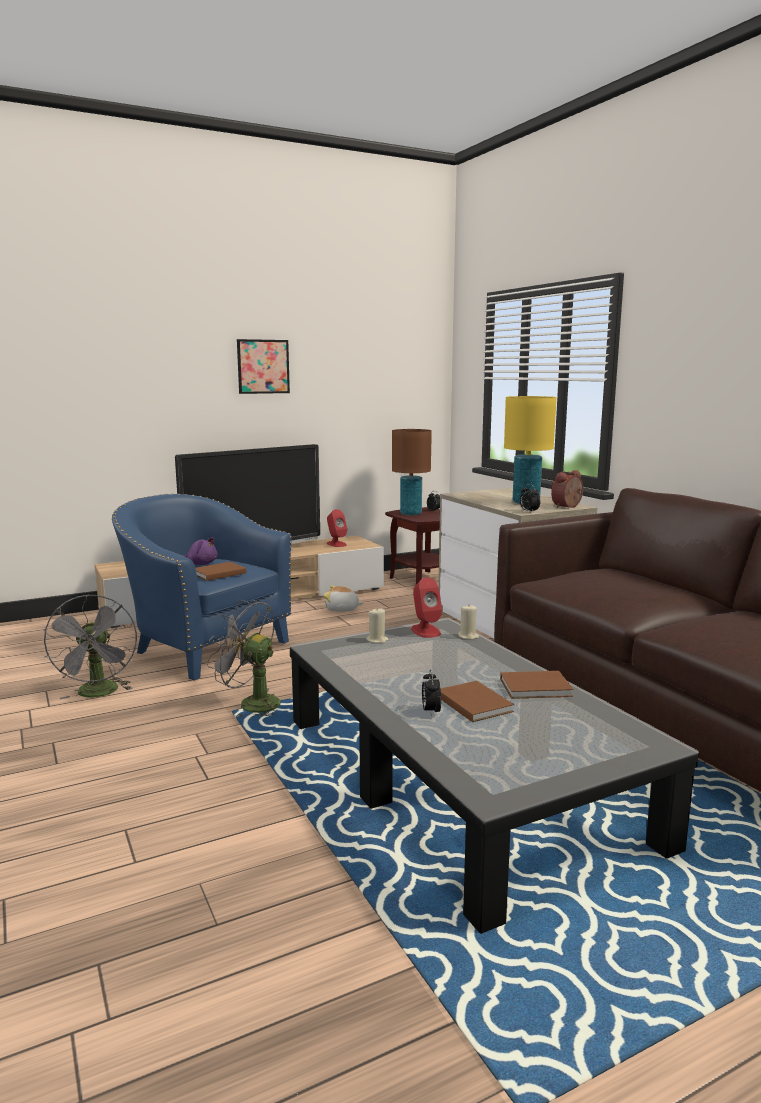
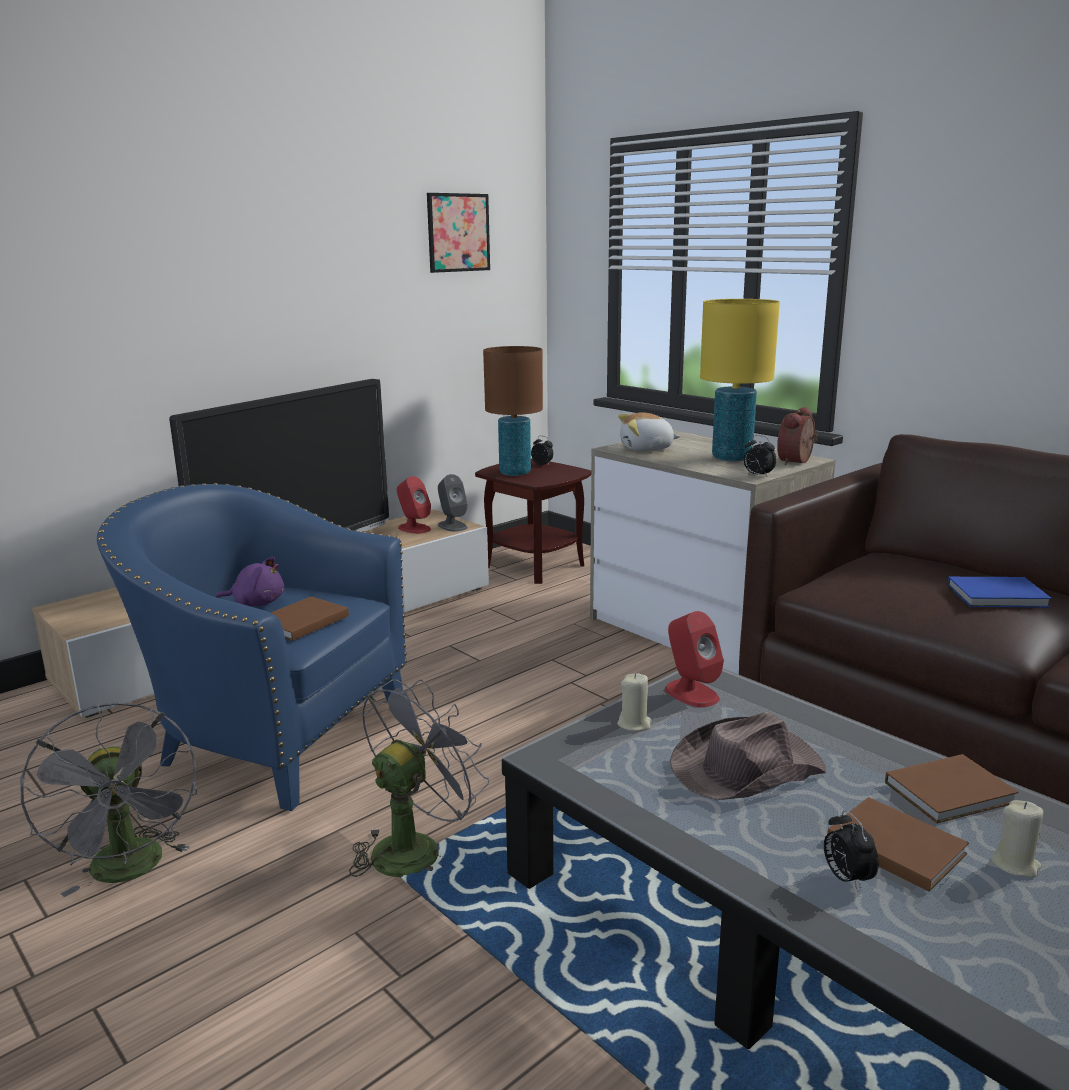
camera: 15 degrees left, 5 degrees up
grey fan [207,600,281,719] -> grey fan turned 120 degrees clockwise [349,679,489,877]
picture [237,339,290,394] -> picture moved to [427,193,490,273]
plush toy [323,586,363,612] -> plush toy moved to [618,412,680,451]
beige candle [458,605,479,640] -> beige candle moved to [991,800,1044,877]
none -> grey speaker [438,474,468,532]
none -> brown hat [670,712,826,800]
none -> blue book [947,577,1052,608]

